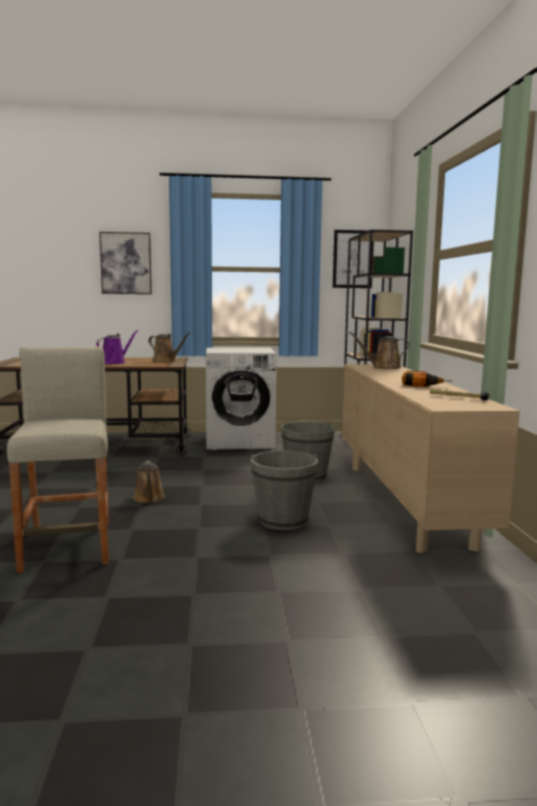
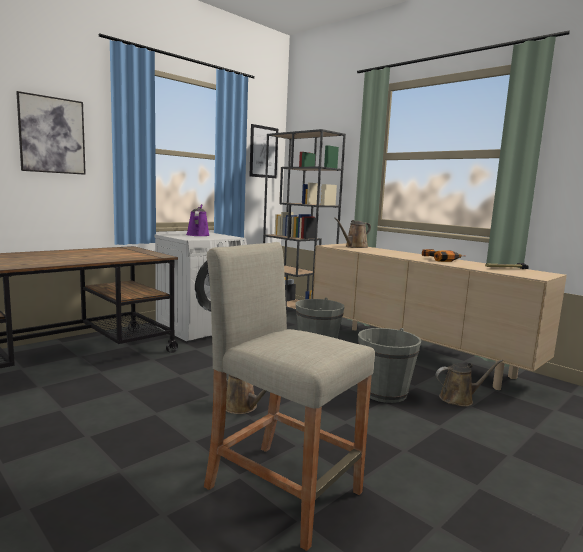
camera: 40 degrees left, 0 degrees up
purple watering can [96,330,138,364] -> purple watering can moved to [186,204,210,236]
brown watering can [149,332,191,363] -> brown watering can moved to [436,360,503,406]

